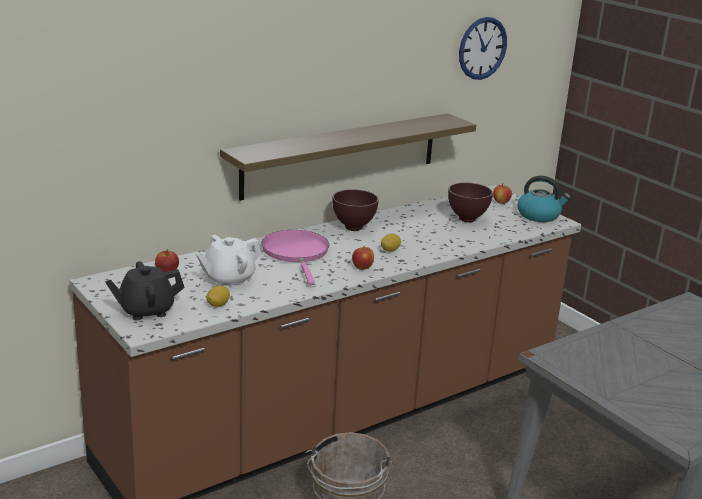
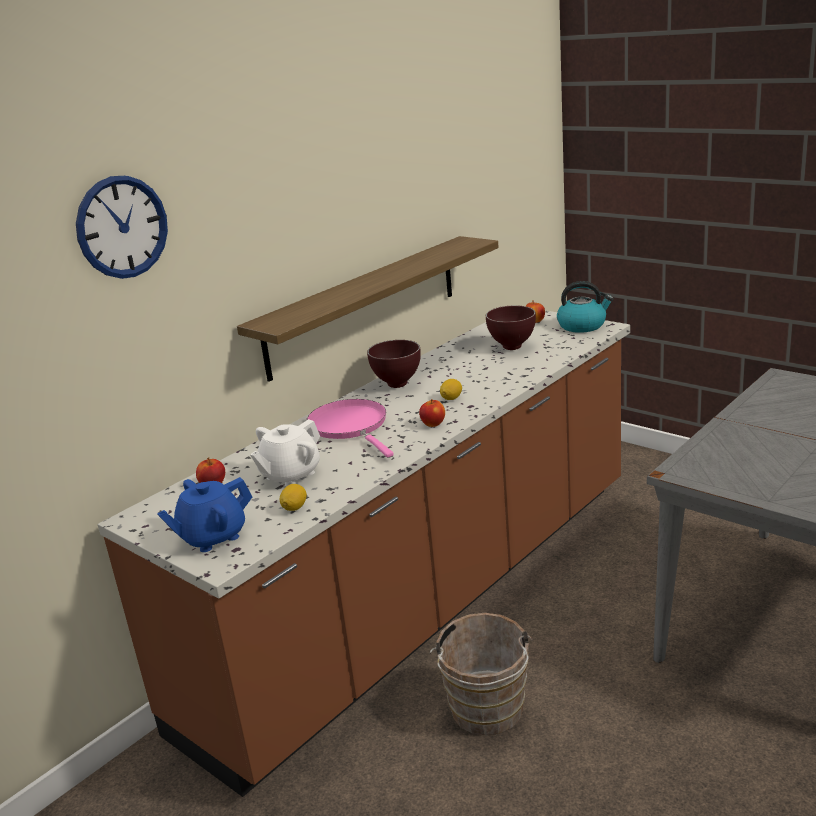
camera: 10 degrees left, 0 degrees up
black teapot [105,261,185,321] -> blue teapot [157,477,252,552]
wall clock [459,17,507,80] -> wall clock moved to [76,176,168,279]

